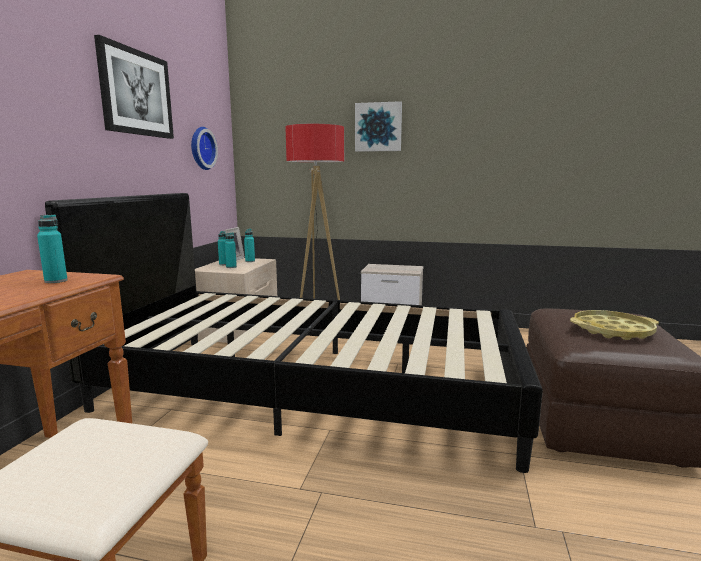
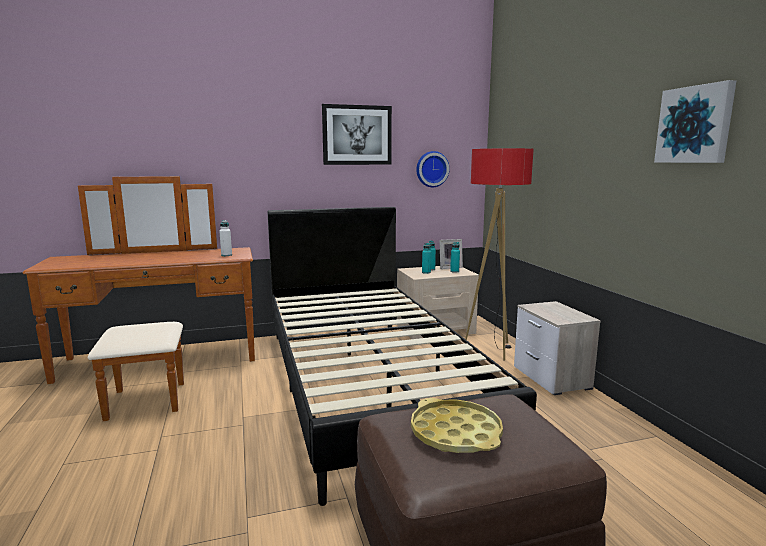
camera: 60 degrees right, 0 degrees up
turquoise bottle [37,214,68,283] -> white bottle [219,220,232,256]
picture [355,101,402,152] -> picture moved to [654,80,736,163]

